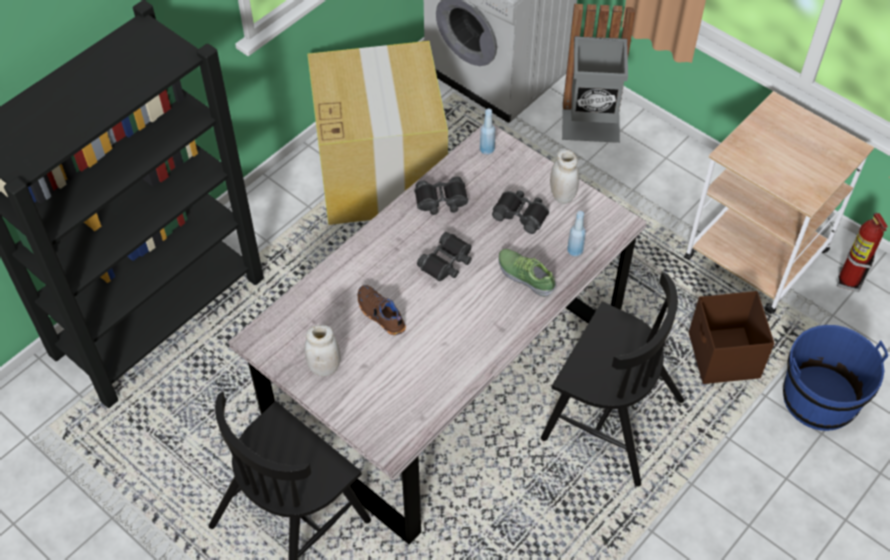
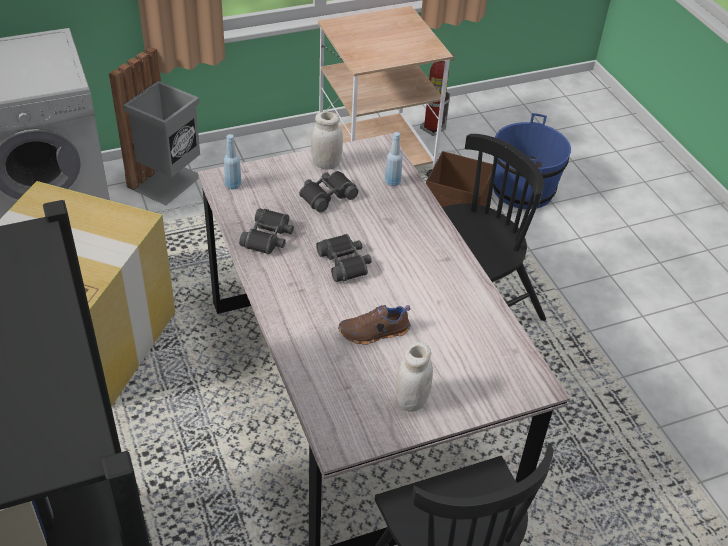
camera: 65 degrees left, 10 degrees down
shoe [498,249,556,297] -> none

